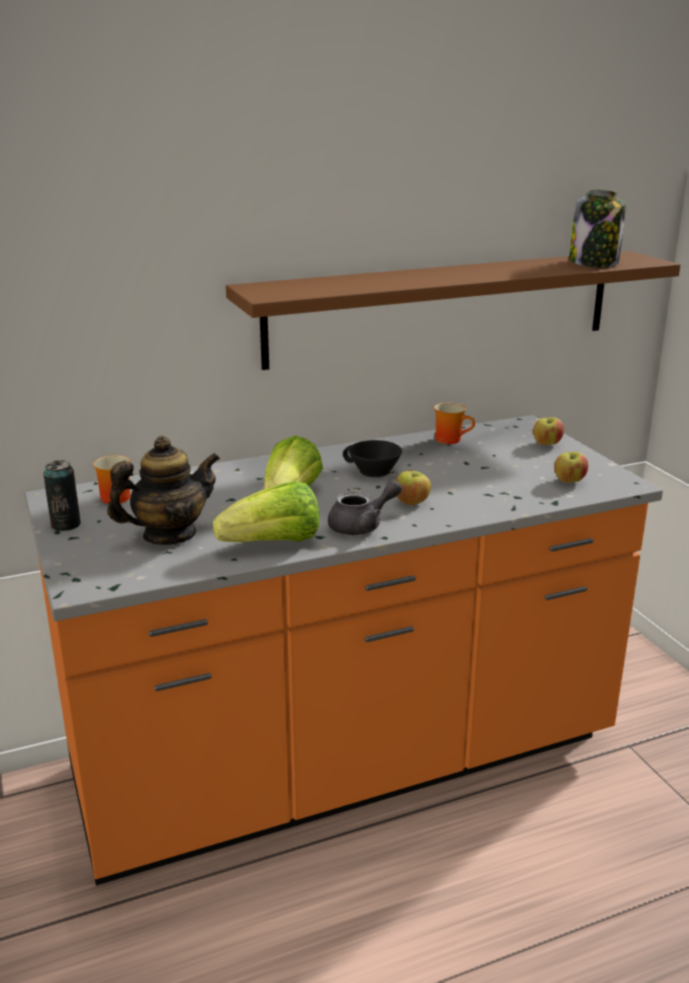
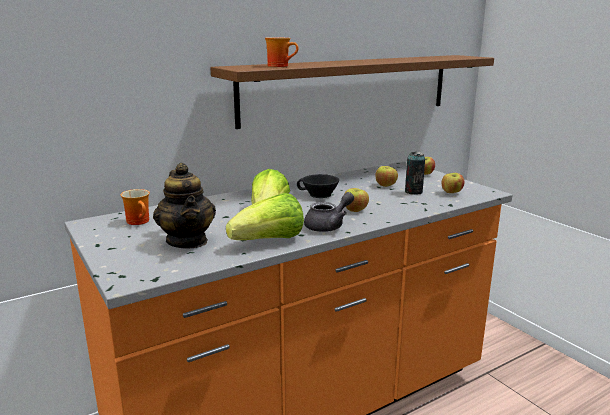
camera: 10 degrees left, 5 degrees down
can [43,460,81,531] -> can moved to [405,152,425,195]
teapot [107,435,220,545] -> teapot turned 105 degrees clockwise [153,163,216,249]
mug [434,403,475,444] -> mug moved to [265,37,299,67]
jar [569,190,626,267] -> none
none -> apple [375,166,398,187]

